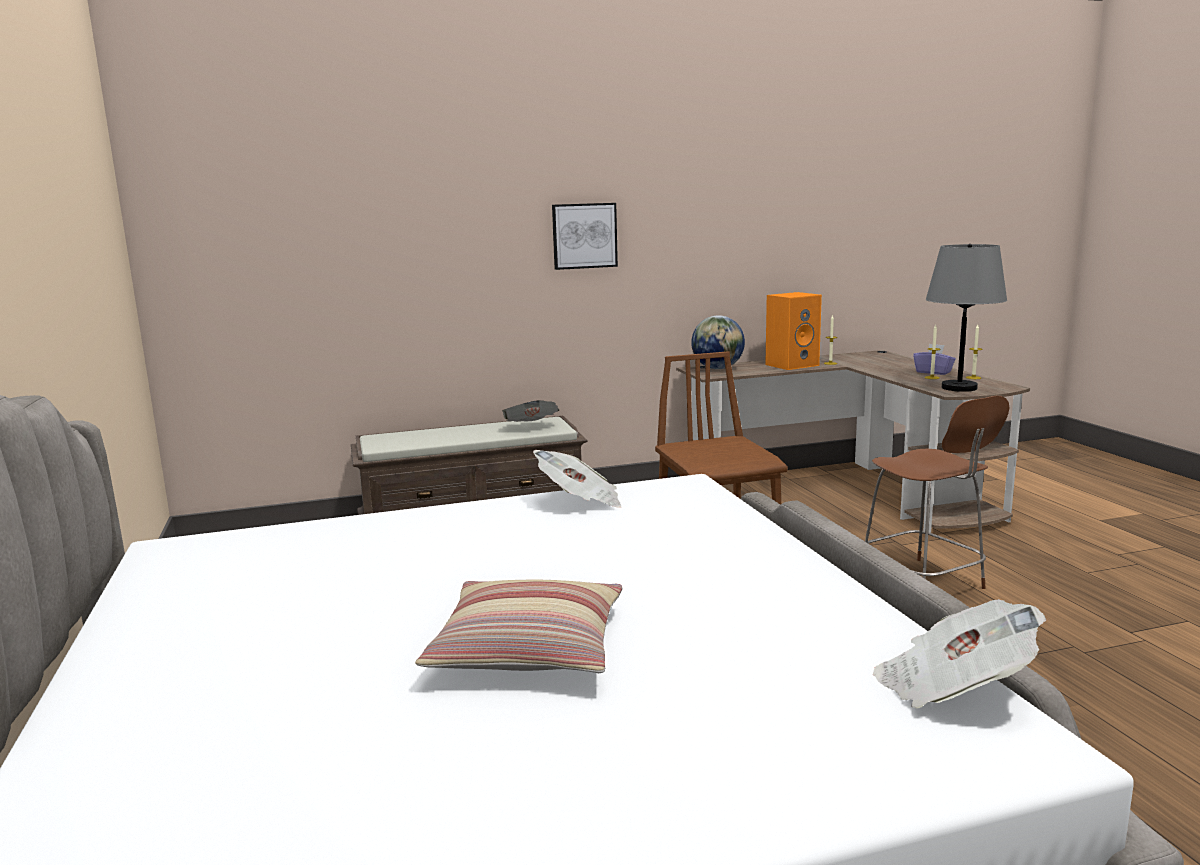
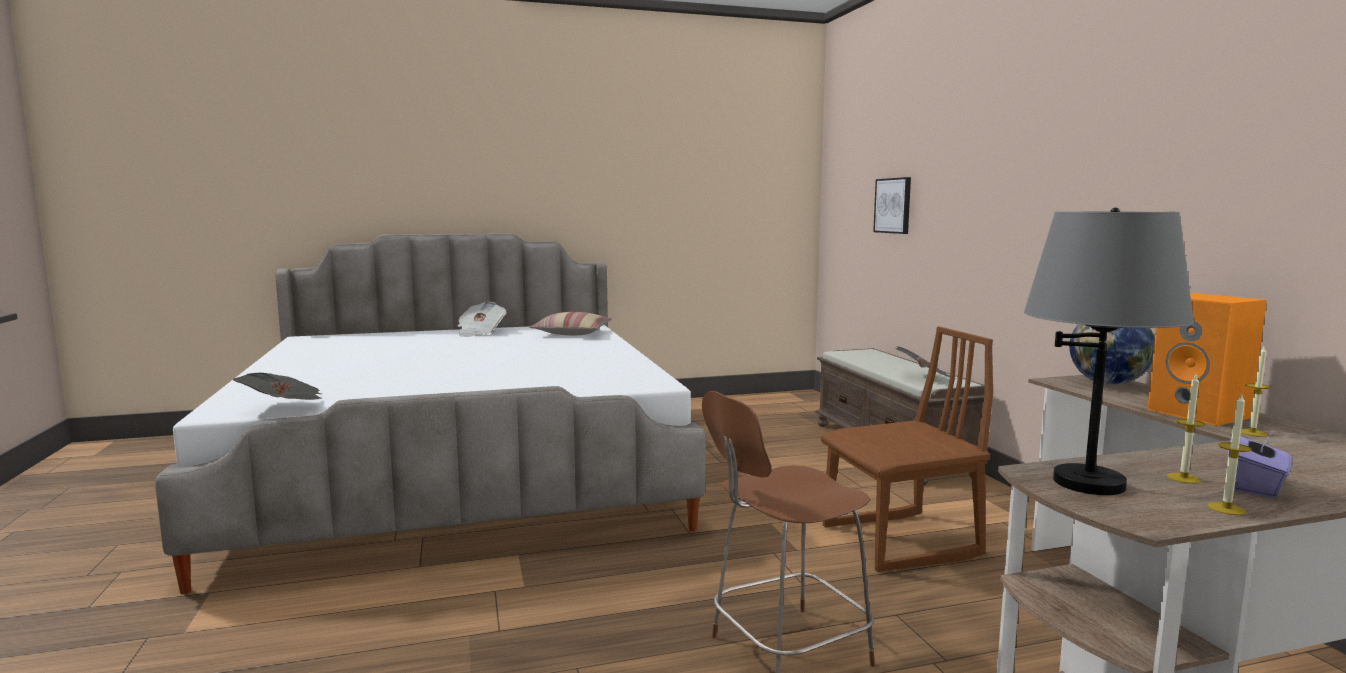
camera: 90 degrees right, 5 degrees down
pillow [415,580,623,673] -> pillow moved to [529,312,612,335]
newspaper [533,450,621,507] -> newspaper moved to [457,302,506,337]
picture [552,203,618,270] -> picture moved to [873,177,911,234]

